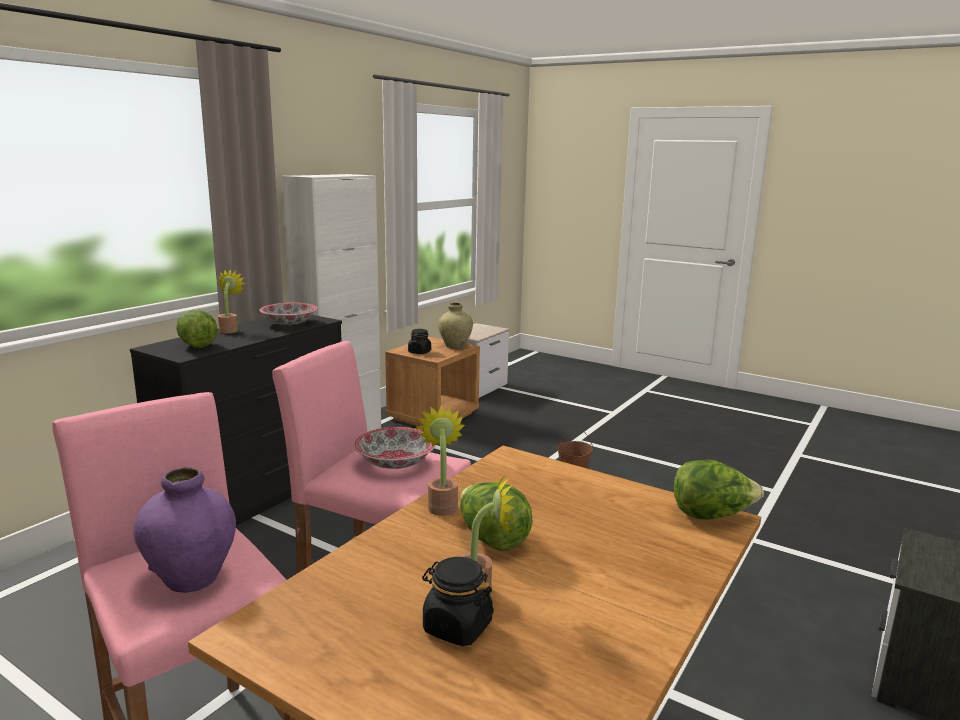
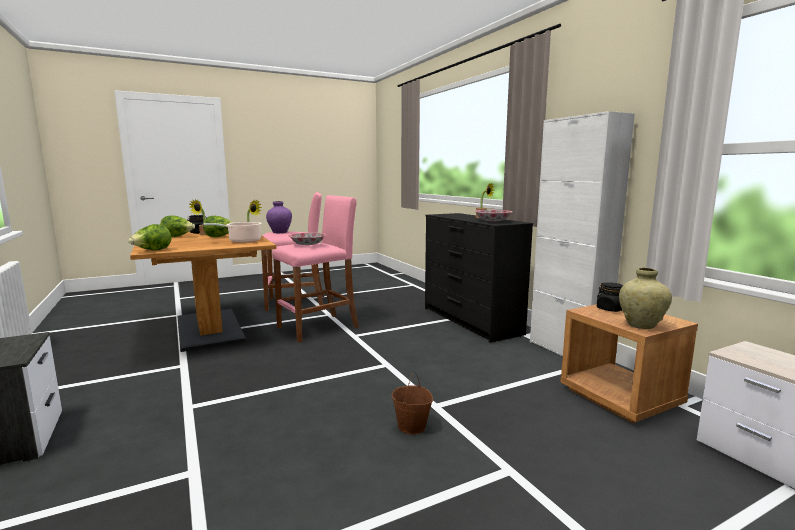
camera: 120 degrees right, 5 degrees down
lettuce [176,310,218,348] -> lettuce moved to [160,215,195,237]
none -> cooking pot [203,222,262,243]

